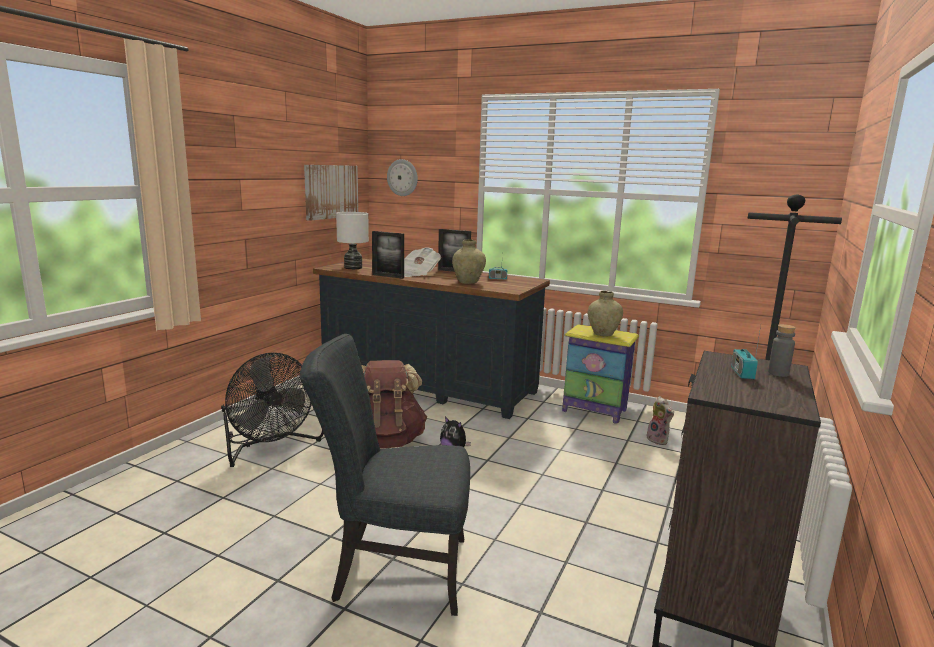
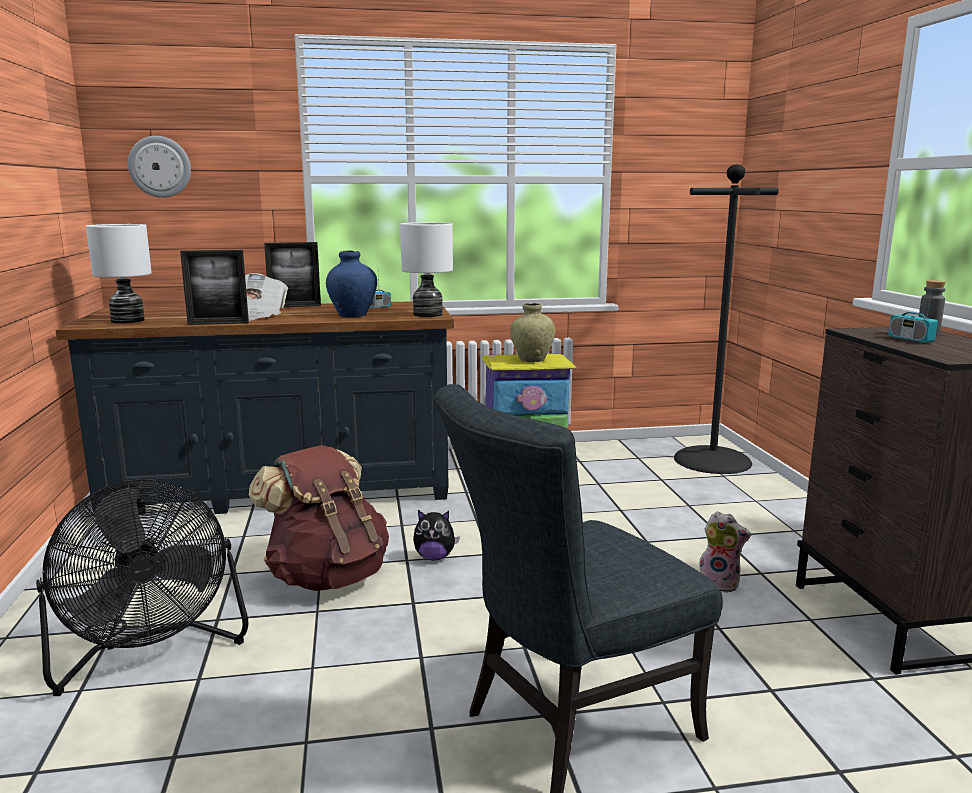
camera: 35 degrees left, 0 degrees up
black fan [221,353,324,467] -> black fan turned 45 degrees clockwise [36,479,248,696]
picture [304,165,358,221] -> none
beige vase [452,239,486,284] -> blue vase [326,251,377,317]
plush toy [647,396,674,445] -> plush toy moved to [699,511,751,593]
none -> white table lamp [400,222,453,317]

